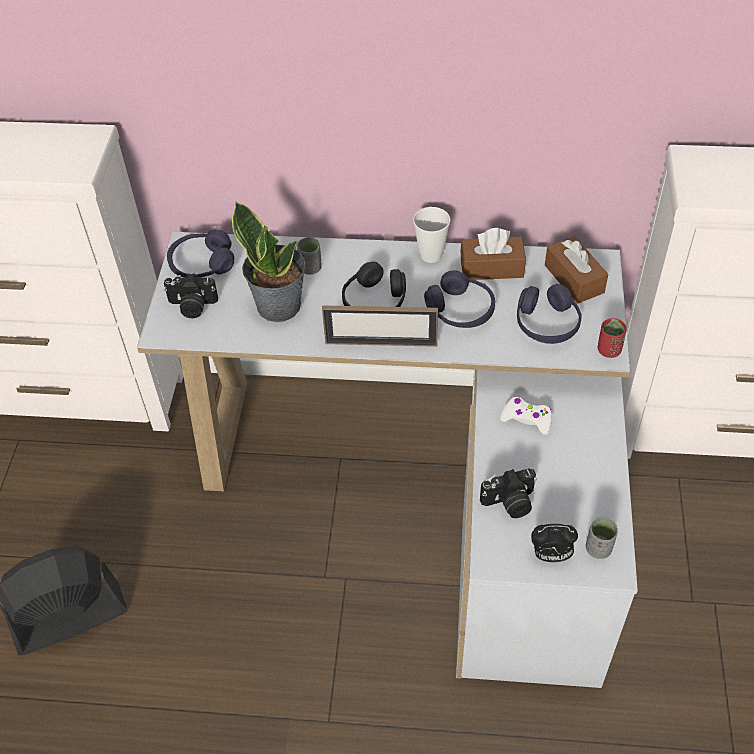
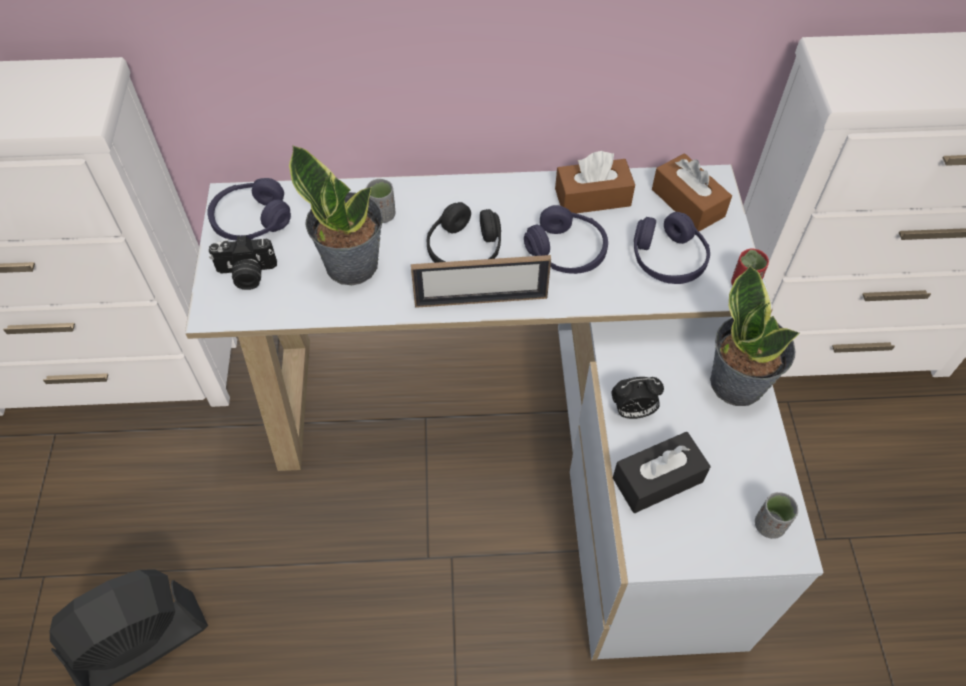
camera: 10 degrees left, 5 degrees up
cup [413,207,450,263] -> none
camera [480,468,537,518] -> black tissue box [613,432,711,513]
white game controller [500,396,551,435] -> none
alarm clock [531,524,578,562] -> alarm clock moved to [611,377,664,419]
none -> potted plant [710,265,800,406]

